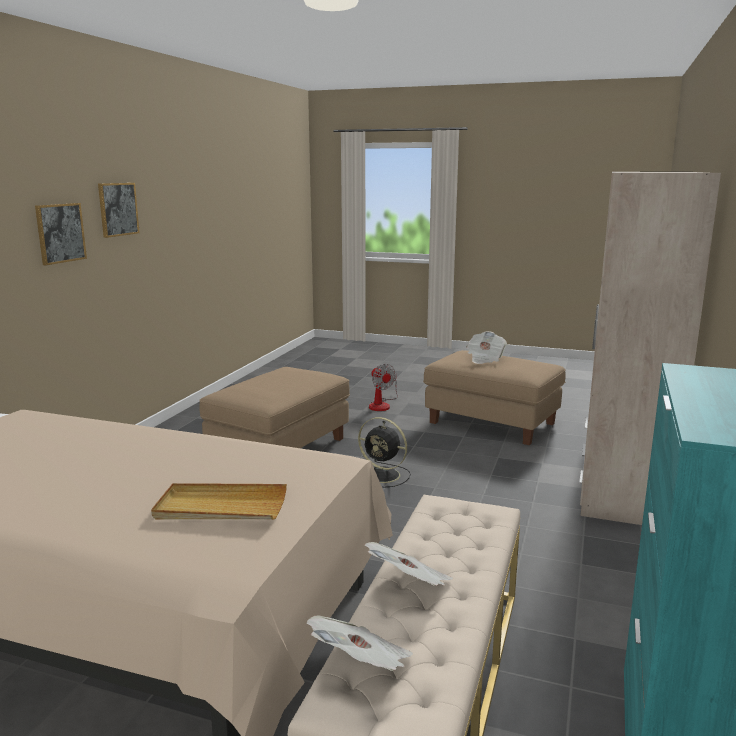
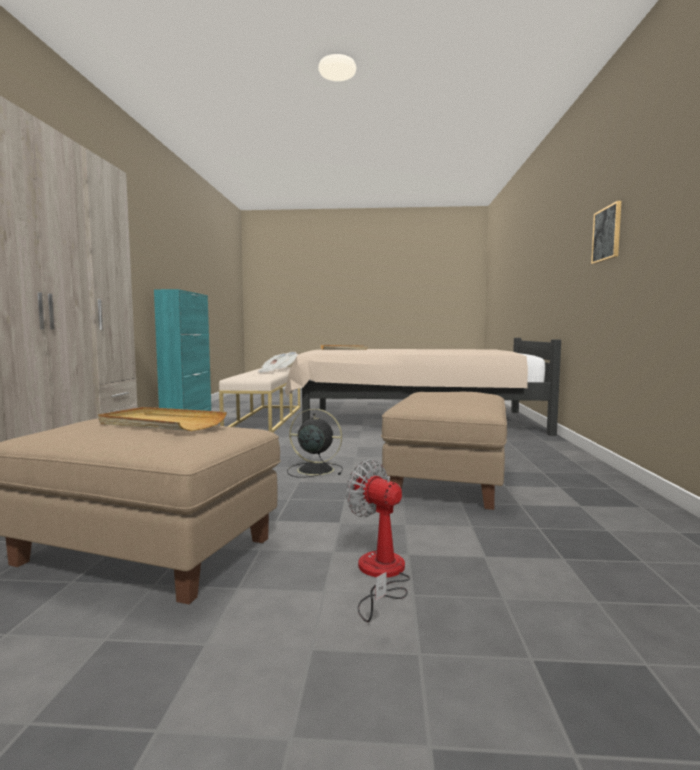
camera: 165 degrees right, 10 degrees down
picture [98,183,140,238] -> none
newspaper [466,331,507,364] -> beige tray [98,407,227,431]

